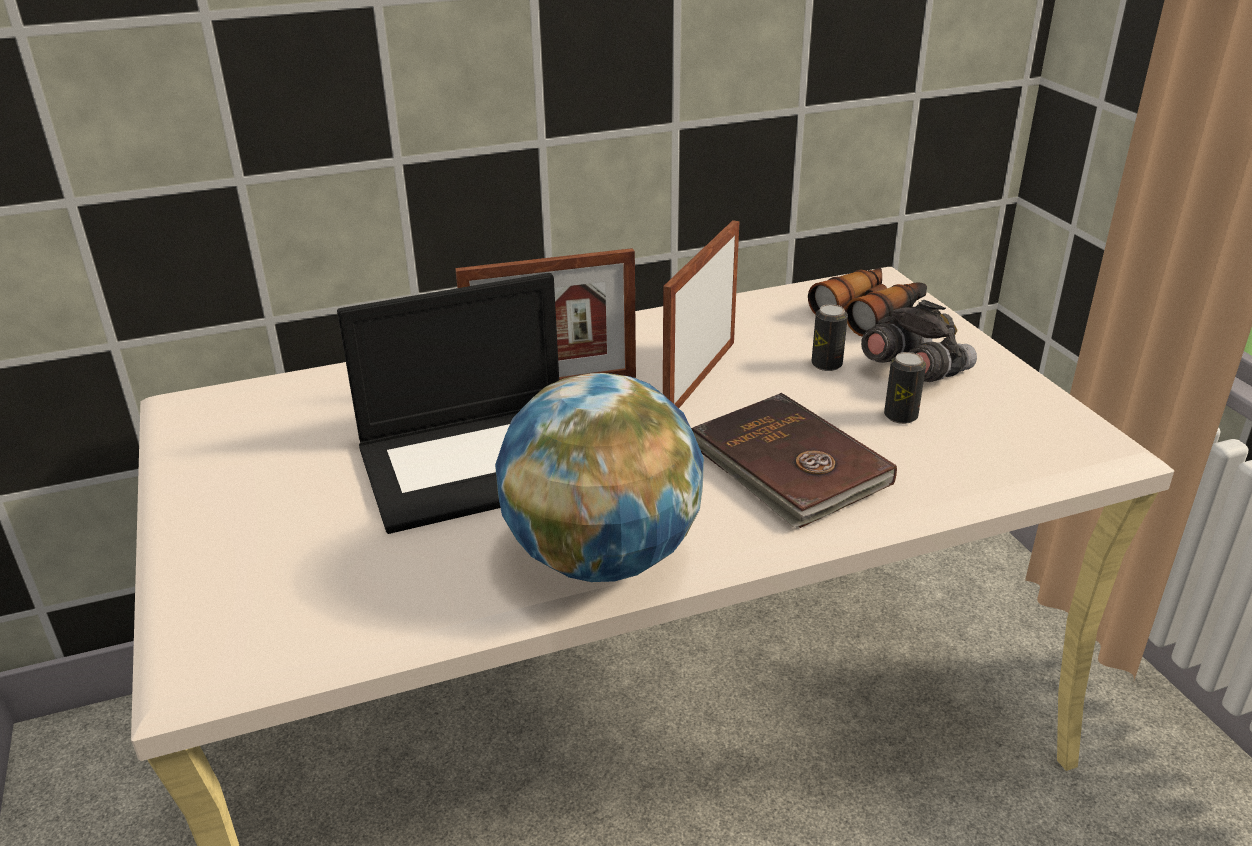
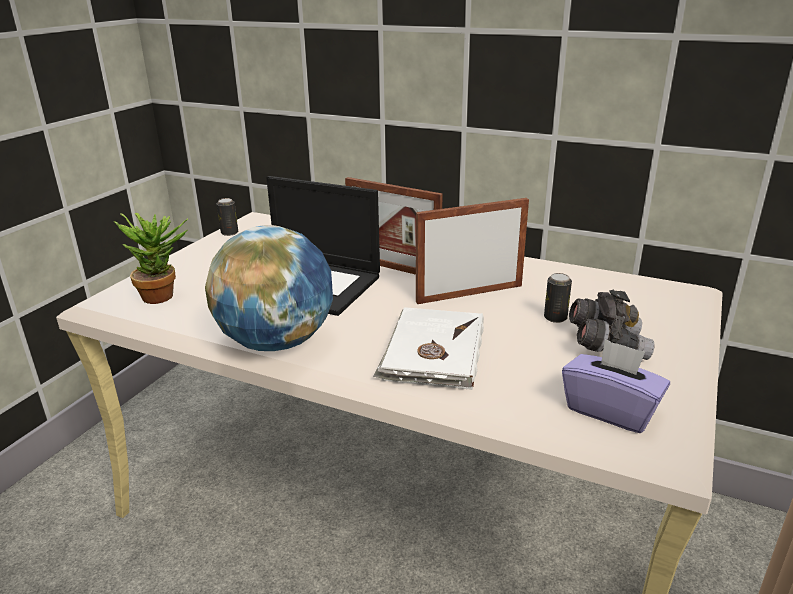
camera: 45 degrees right, 5 degrees down
brown book [691,393,897,528] -> white book [373,307,484,390]
binoculars [808,267,927,337] -> none
can [884,352,926,424] -> can moved to [217,198,238,236]
none -> potted plant [114,213,188,304]
none -> purple tissue box [562,339,670,433]

